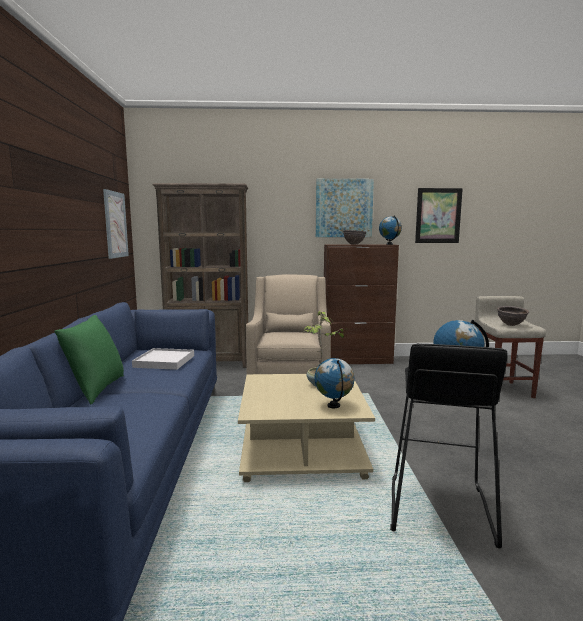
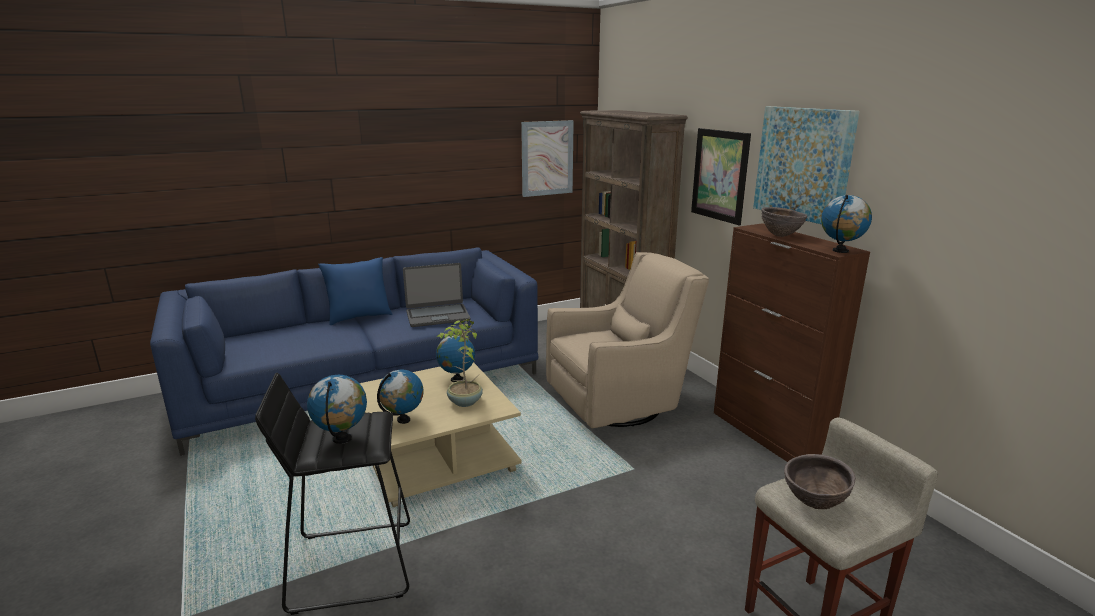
camera: 65 degrees right, 10 degrees up
green pillow [54,315,124,404] -> blue pillow [318,257,393,325]
white tray [132,348,194,370] -> laptop [403,263,470,327]
picture [415,188,463,243] -> picture moved to [691,128,751,225]
none -> globe [436,333,475,382]

